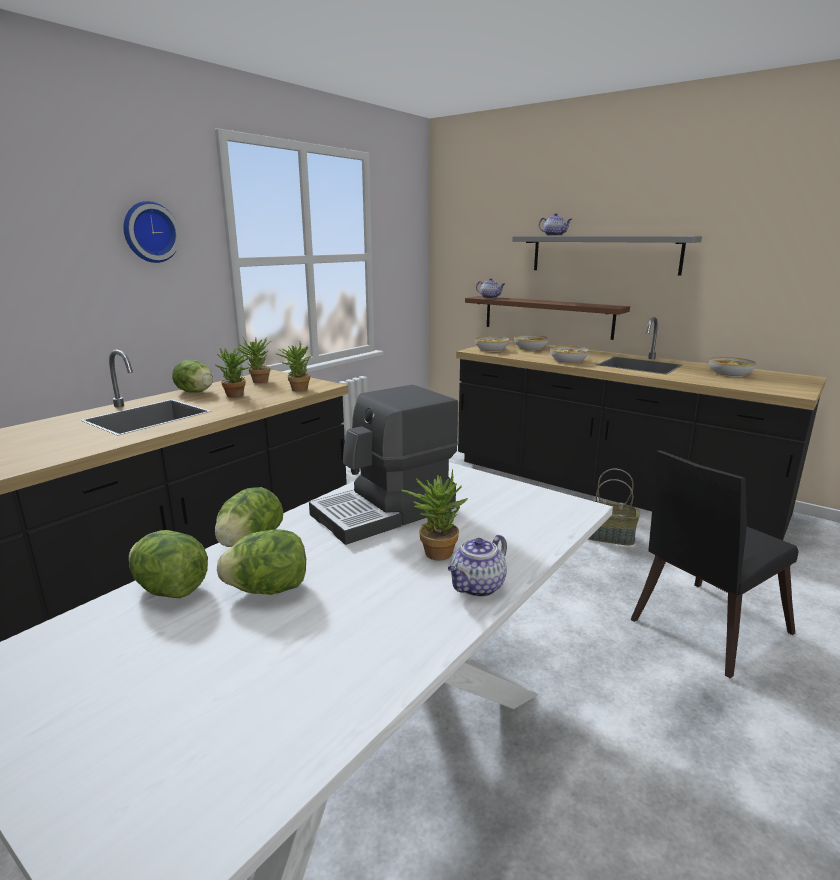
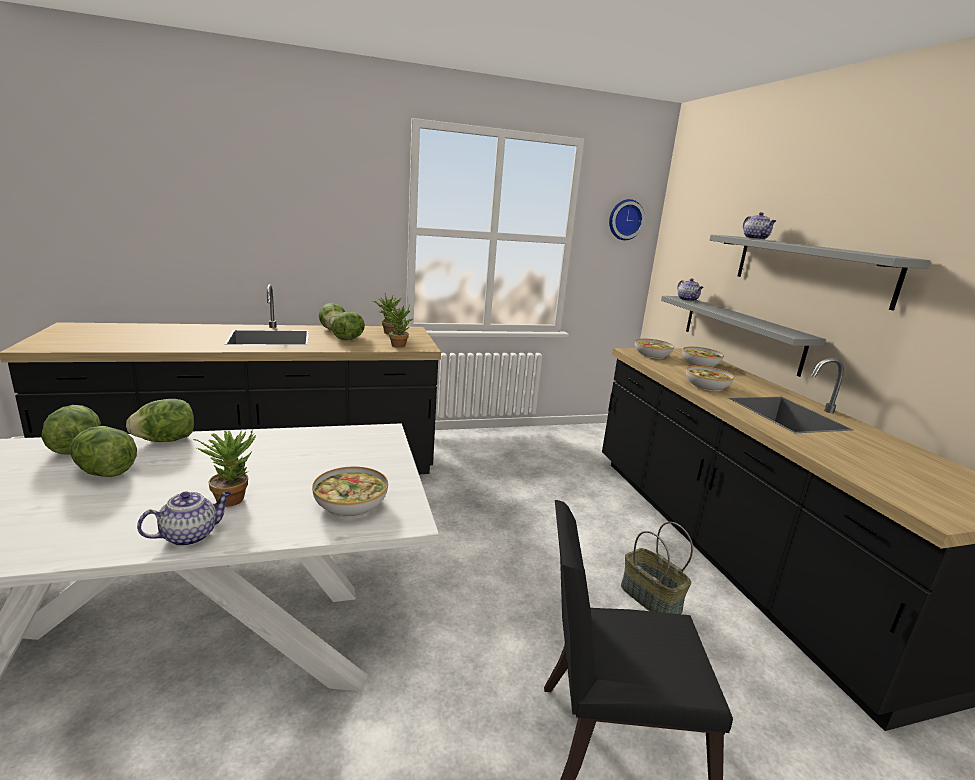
camera: 35 degrees right, 0 degrees up
wall clock [123,201,180,263] -> wall clock moved to [609,199,645,240]
potted plant [216,347,254,398] -> lettuce [331,312,365,340]
coffee machine [309,385,458,545] -> none
teapot [448,535,507,597] -> teapot turned 150 degrees clockwise [137,491,231,546]
brown shelf [465,296,630,340] -> grey shelf [661,296,826,377]
bowl [709,357,756,377] -> bowl moved to [312,467,388,518]

